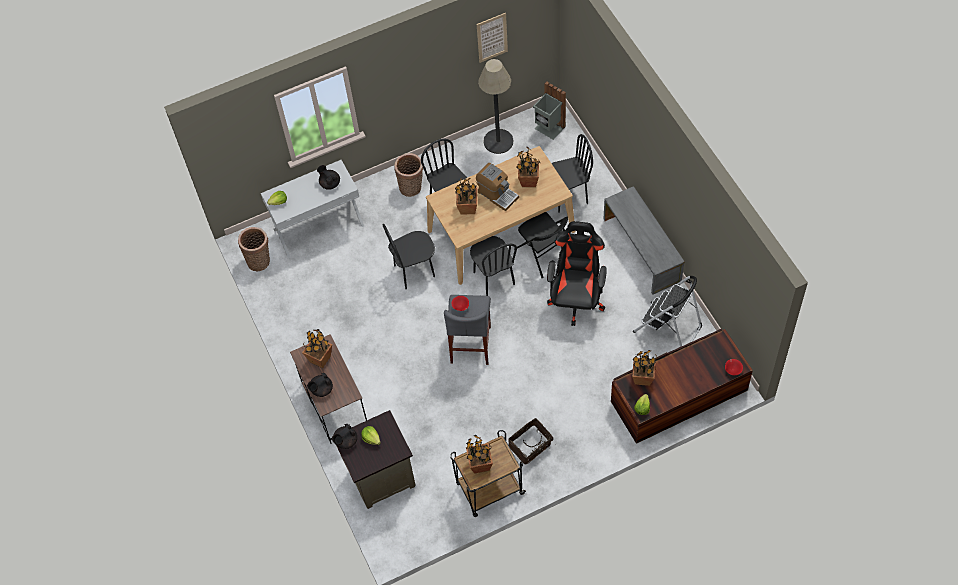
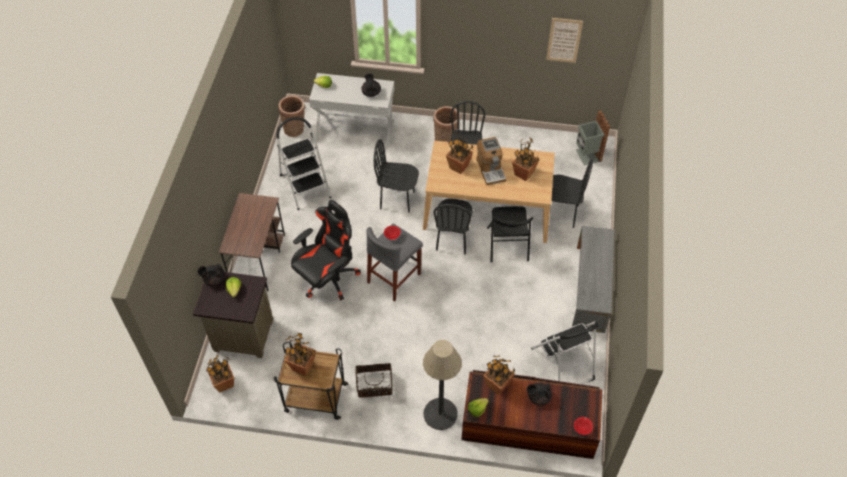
camera: 30 degrees right, 5 degrees down
potted plant [302,329,332,368] -> potted plant moved to [206,355,234,392]
black teapot [307,373,333,397] -> black teapot moved to [527,383,552,406]
floor lamp [478,59,513,154] -> floor lamp moved to [423,340,462,430]
black office chair [547,221,607,326] -> black office chair moved to [291,200,361,301]
none -> step ladder [277,117,332,210]

